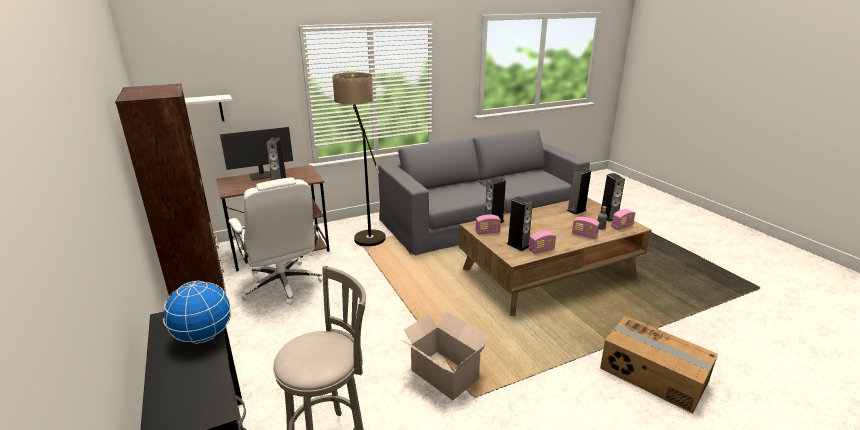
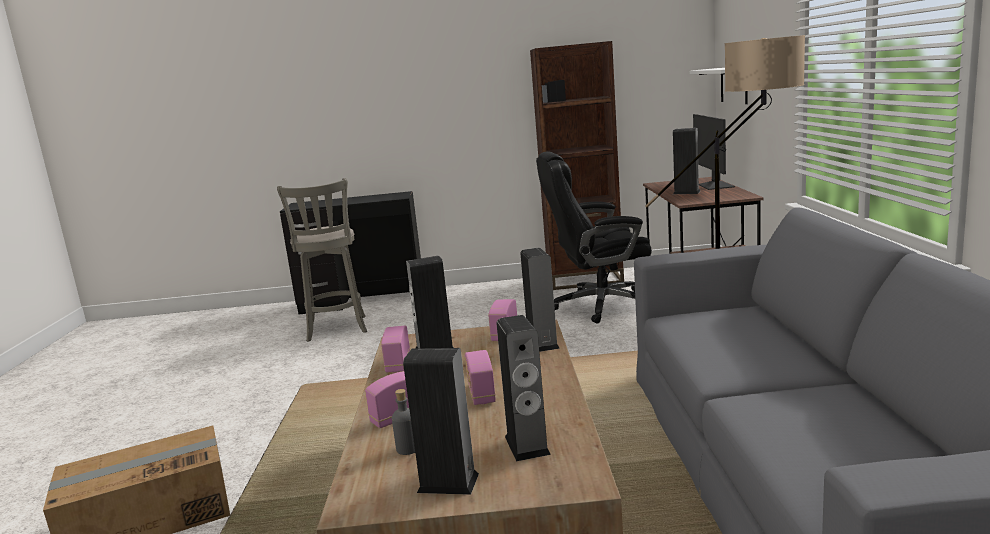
camera: 115 degrees right, 10 degrees down
globe [163,281,231,344] -> none
white office chair [228,177,323,305] -> black office chair [536,151,652,323]
cardboard box [402,311,489,400] -> none
radio [611,209,635,230] -> radio moved to [465,350,496,405]

